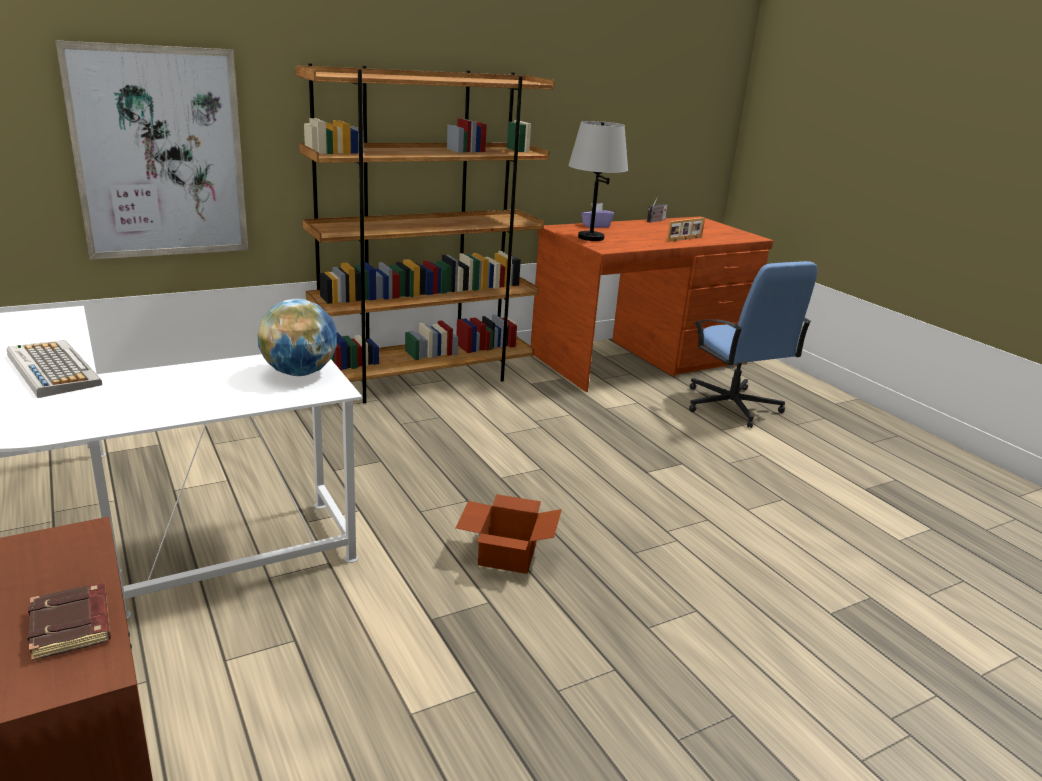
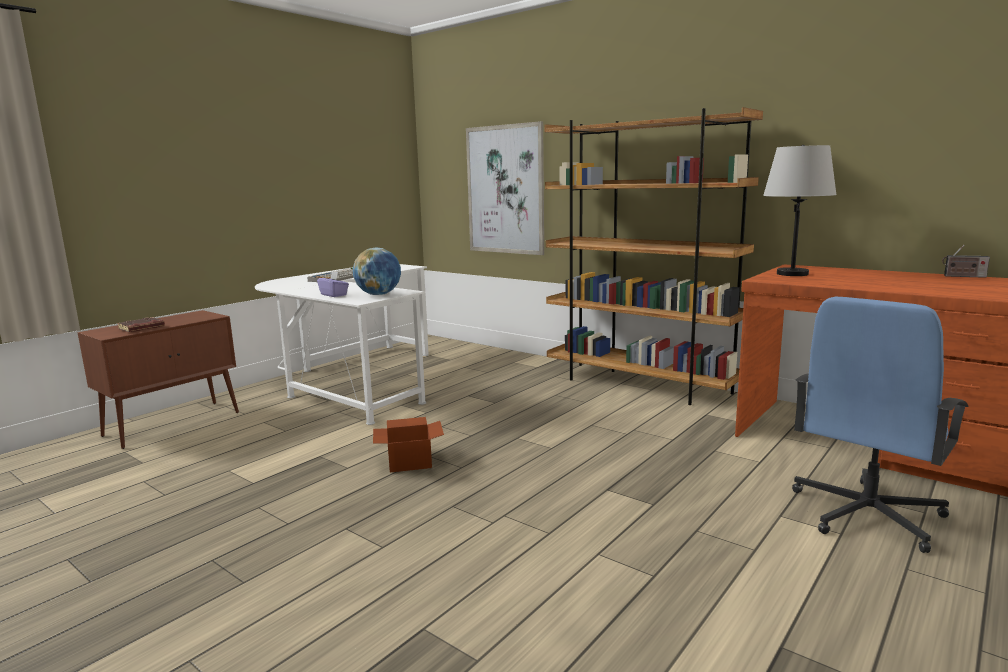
camera: 70 degrees right, 10 degrees down
purple tissue box [581,203,614,228] -> purple tissue box moved to [317,271,349,297]
picture frame [667,217,705,242] -> none

